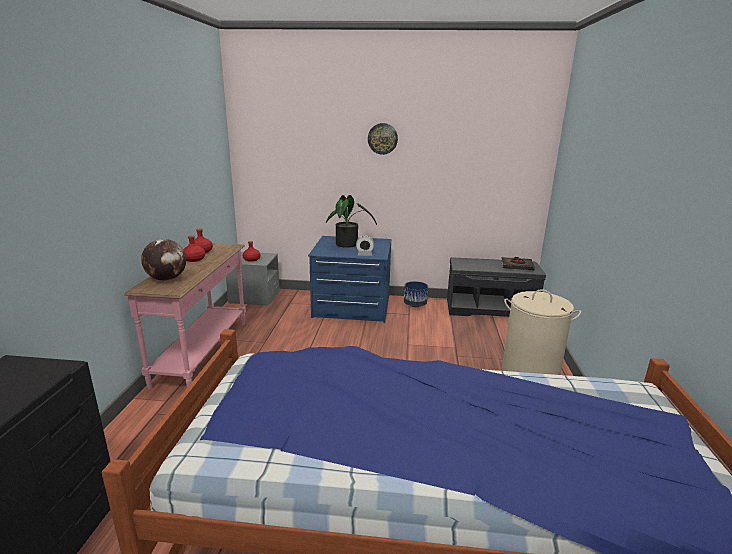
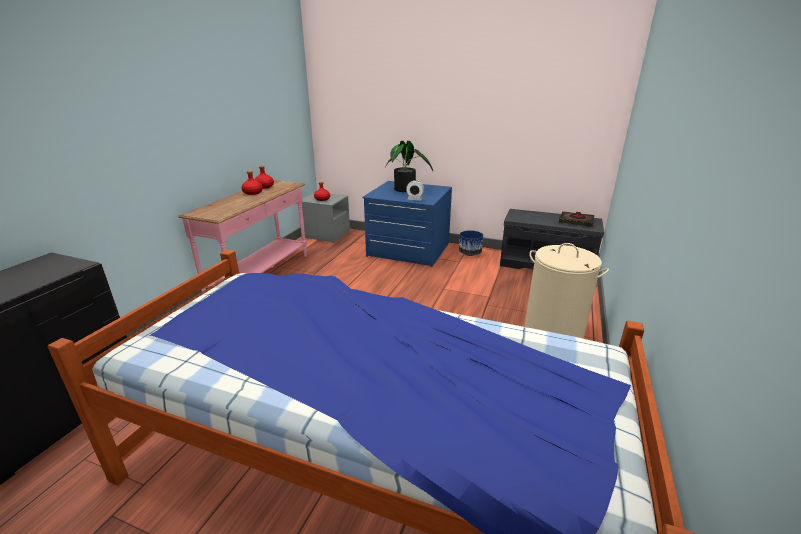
camera: 15 degrees right, 5 degrees up
globe [141,239,186,281] -> none
wall clock [368,123,398,155] -> none

